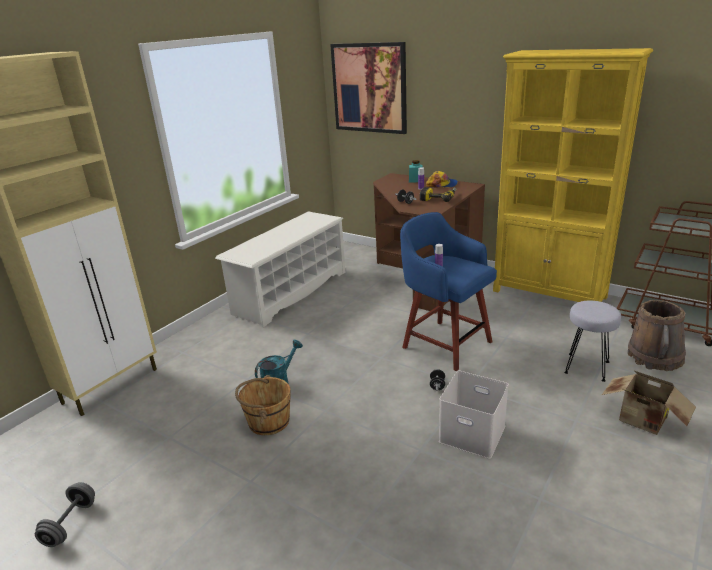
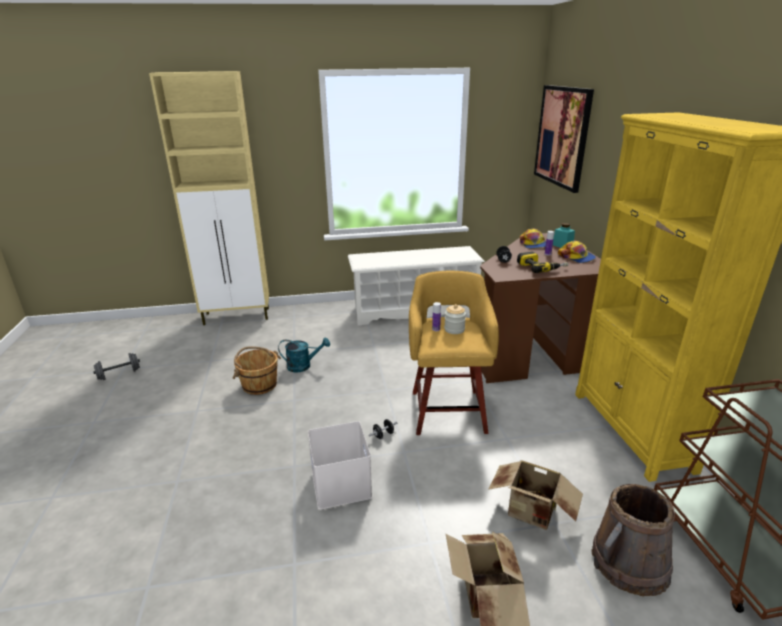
camera: 45 degrees right, 0 degrees up
blue stool [400,212,497,371] -> yellow stool [409,271,499,435]
grey stool [564,301,621,382] -> cardboard box [488,461,583,530]
none -> jar [444,304,466,334]
none -> cap [520,229,546,249]

